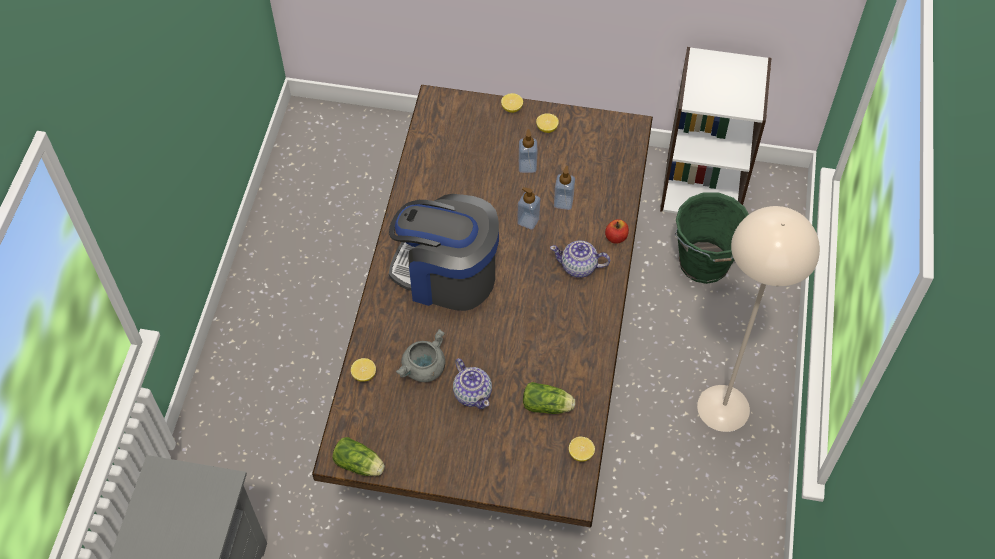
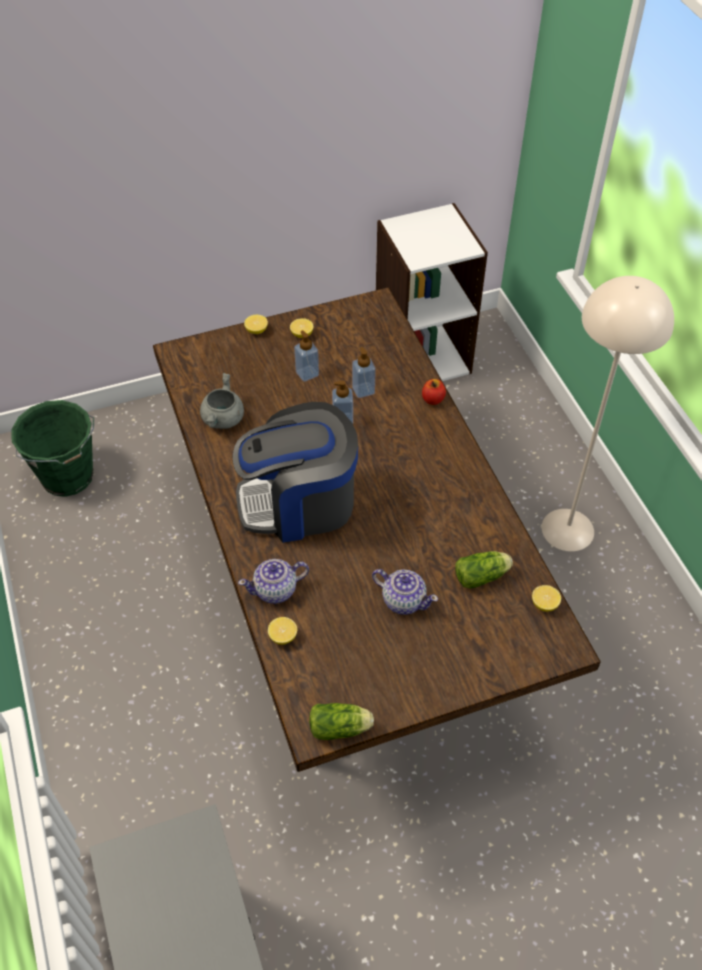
camera: 30 degrees left, 5 degrees down
grey cooking pot [396,329,445,382] -> grey cooking pot moved to [200,373,244,429]
teapot [550,240,610,278] -> teapot moved to [238,559,309,604]
green bucket [675,192,749,284] -> green bucket moved to [12,400,94,497]

